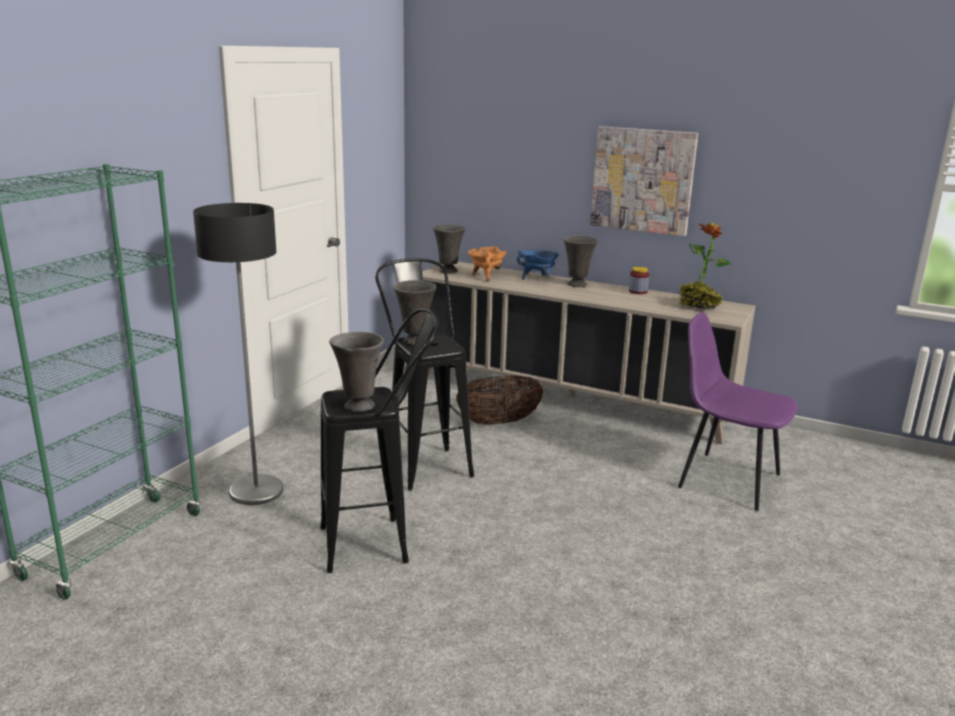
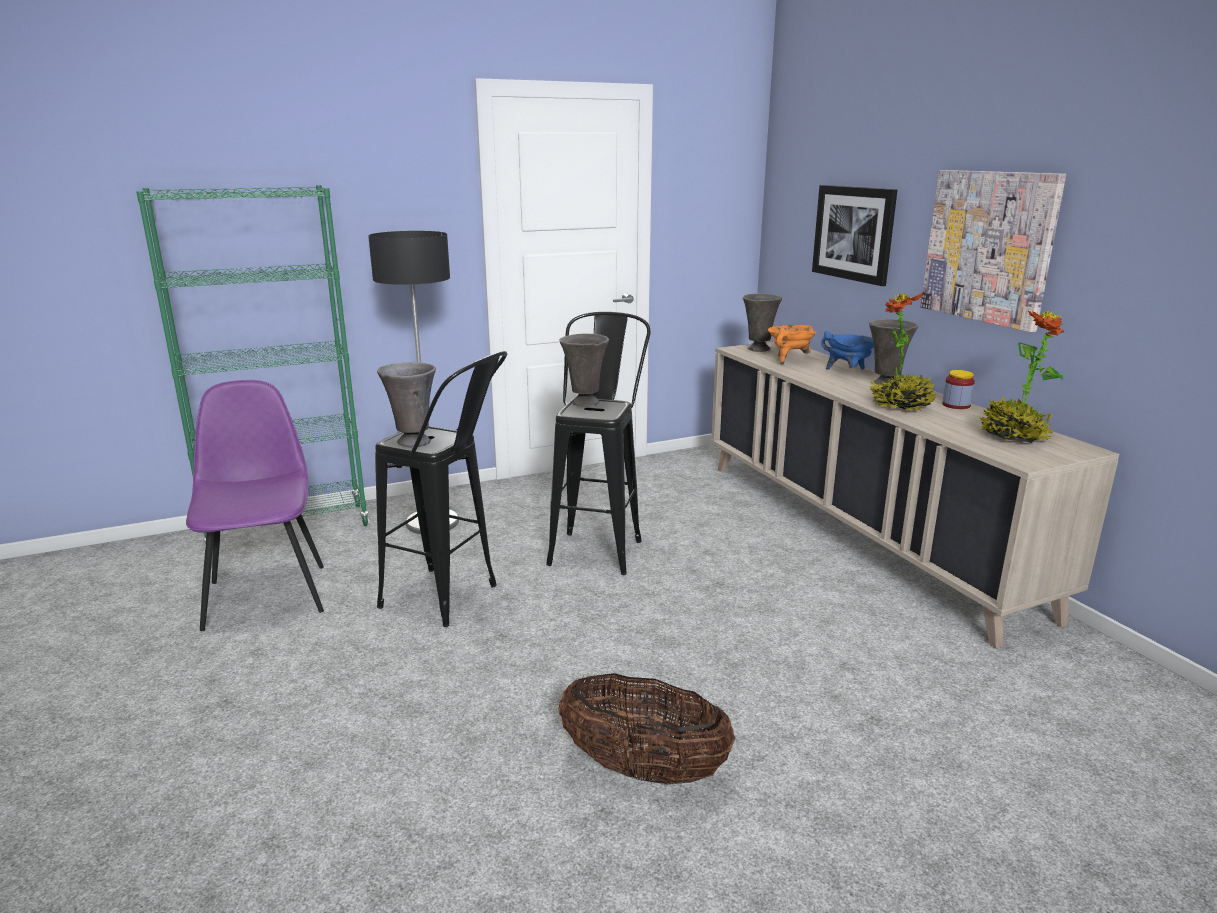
camera: 40 degrees right, 0 degrees up
basket [456,375,543,425] -> basket moved to [558,673,735,785]
purple chair [678,312,798,511] -> purple chair moved to [186,380,324,631]
none -> picture [812,185,897,286]
none -> potted plant [870,292,936,411]

